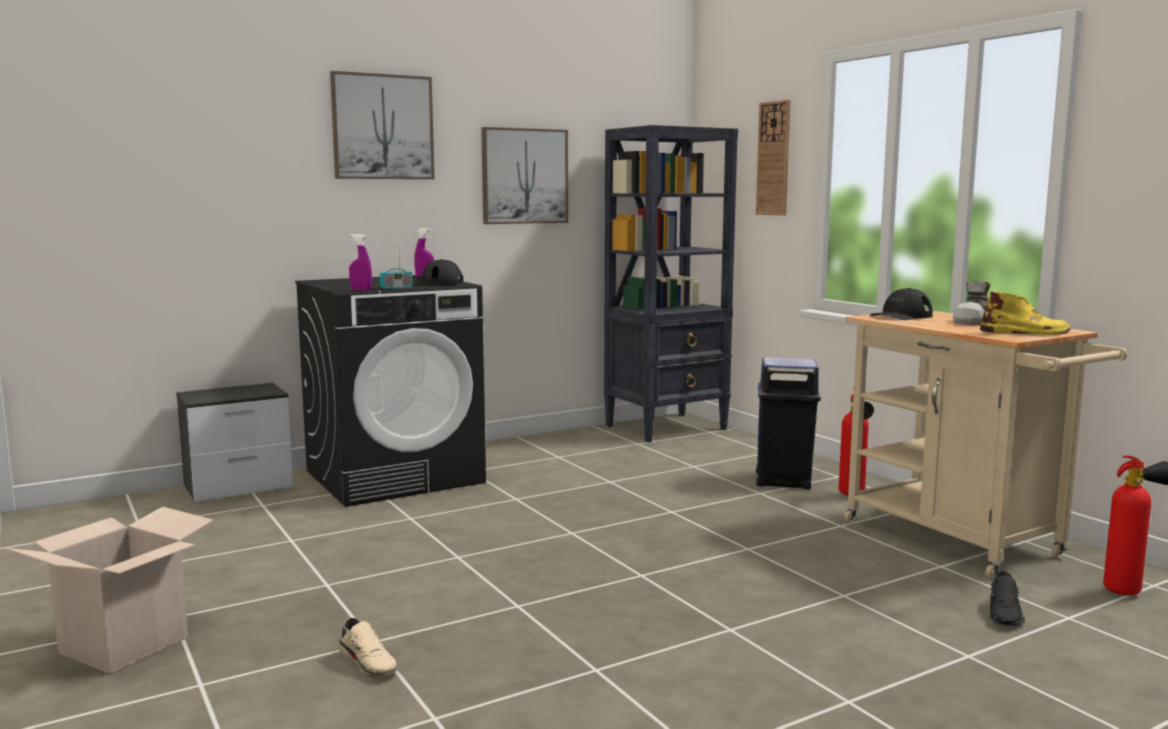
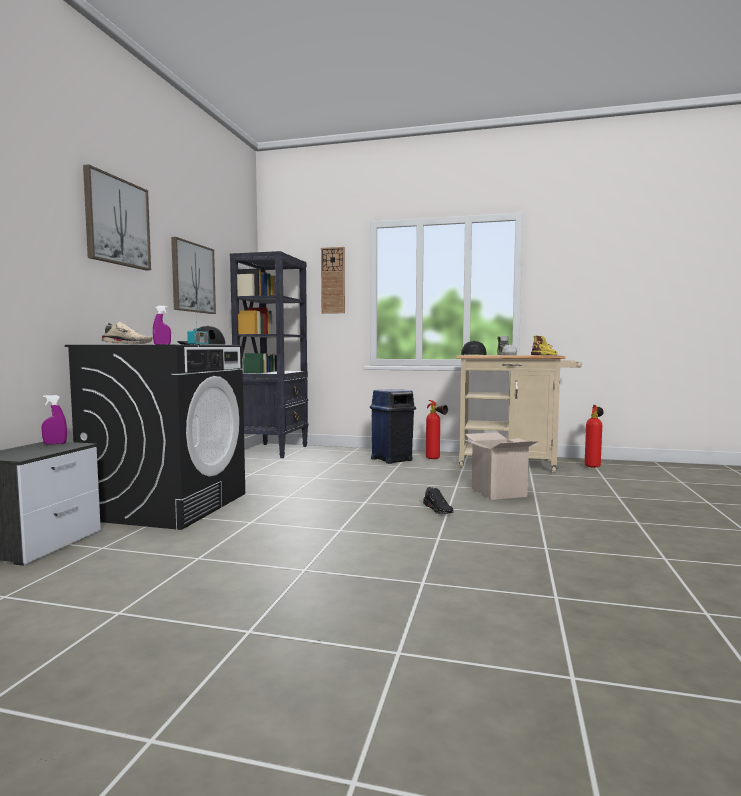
camera: 45 degrees left, 5 degrees down
cardboard box [5,507,214,674] -> cardboard box moved to [462,432,539,500]
beige shoe [339,618,398,678] -> beige shoe moved to [101,322,152,344]
purple spray bottle [349,234,372,291] -> purple spray bottle moved to [42,395,67,444]
black shoe [990,571,1025,626] -> black shoe moved to [423,487,453,514]

